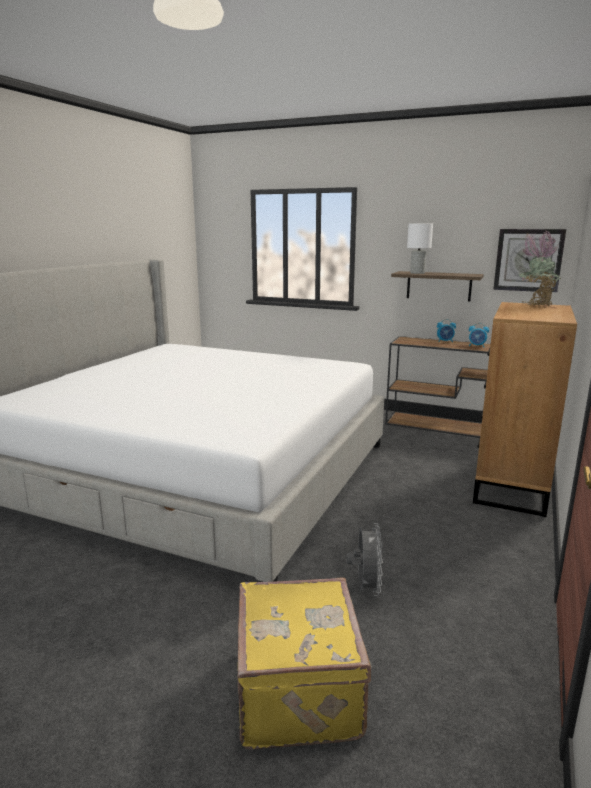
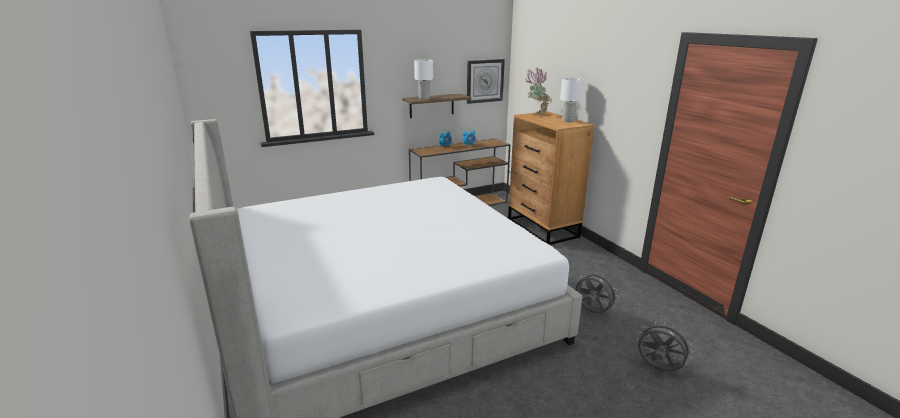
camera: 50 degrees left, 5 degrees up
yellow suitcase [237,577,372,749] -> grey fan [637,322,693,372]
none -> white table lamp [560,78,583,122]

